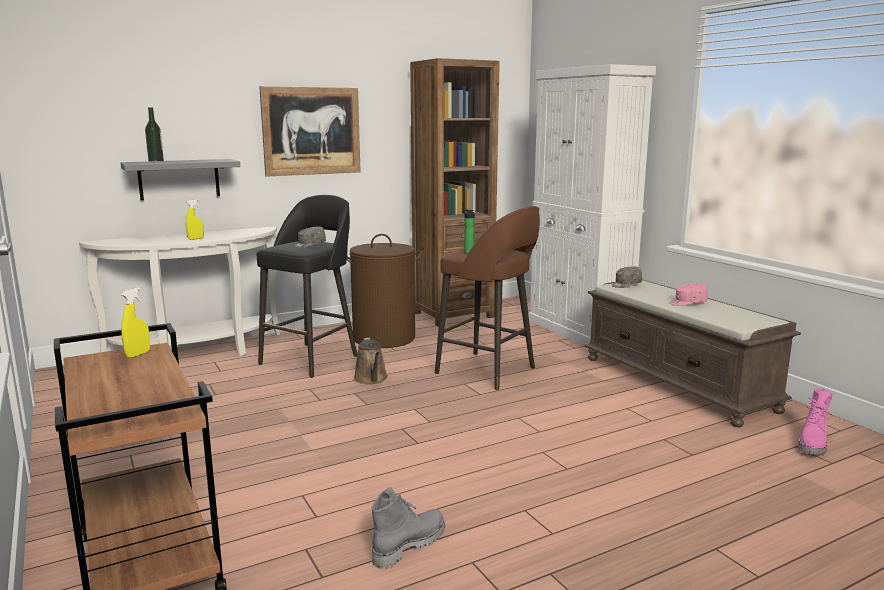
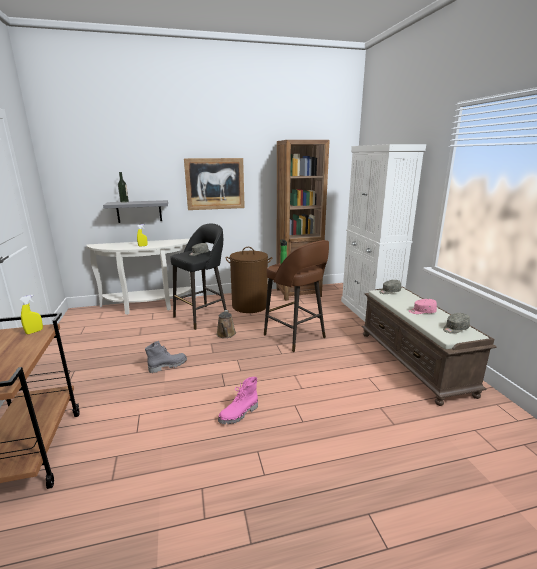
camera: 15 degrees right, 5 degrees up
grey boot [372,487,445,569] -> grey boot moved to [145,341,187,373]
pink boot [798,388,833,455] -> pink boot moved to [218,377,258,424]
none -> grey cap [443,313,470,334]

